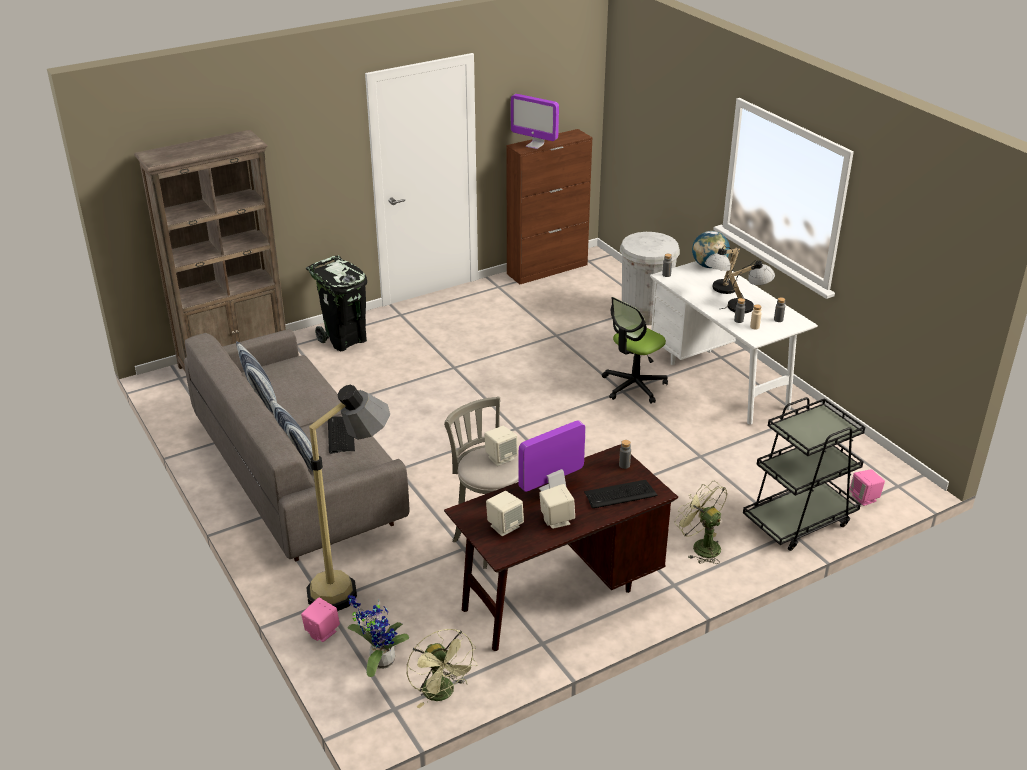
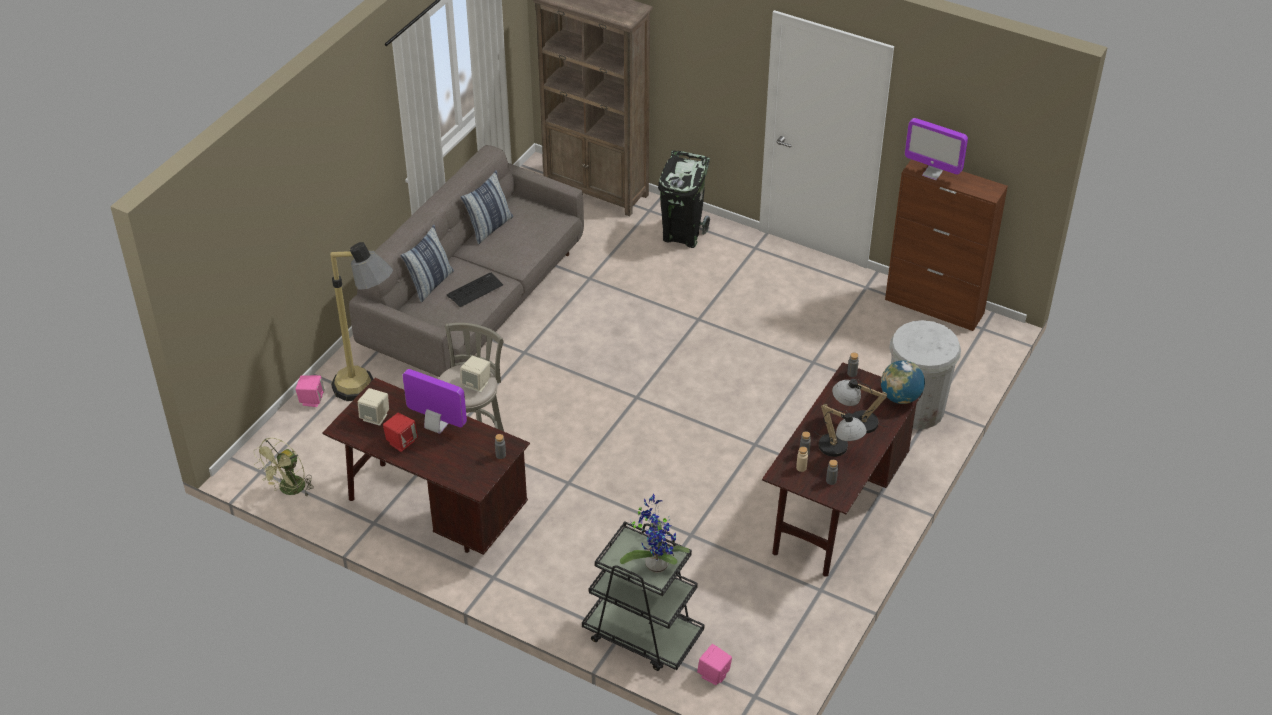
camera: 60 degrees right, 10 degrees up
potted plant [348,595,409,677] -> potted plant moved to [620,494,690,573]
monitor [511,94,559,149] -> monitor turned 60 degrees counterclockwise [905,118,968,180]
beige speaker [539,484,575,529] -> red speaker [383,413,418,452]
keyboard [584,480,658,508] -> none
office chair [602,297,668,404] -> none
white desk [650,261,818,425] -> brown desk [762,362,923,577]
green fan [674,481,728,564] -> none

